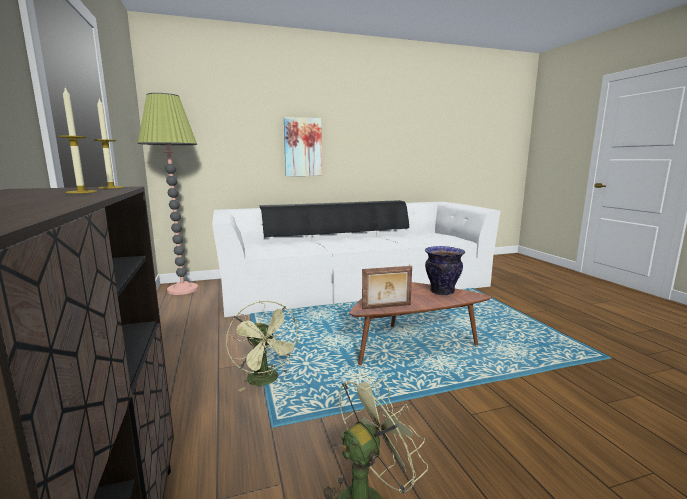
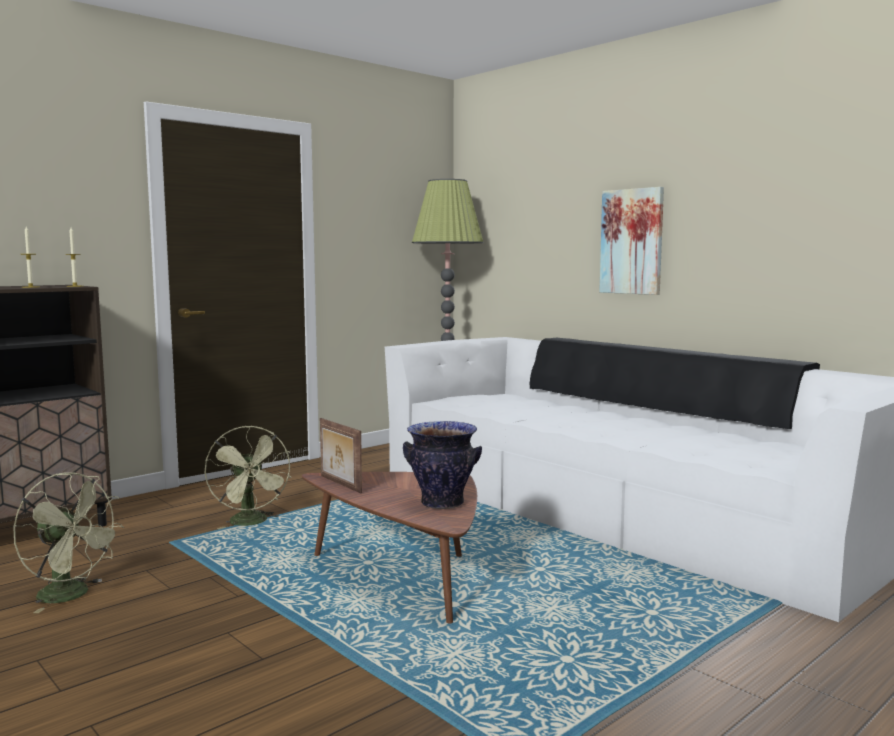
camera: 65 degrees right, 5 degrees down
green fan [226,301,301,392] -> green fan turned 60 degrees counterclockwise [205,426,291,529]

